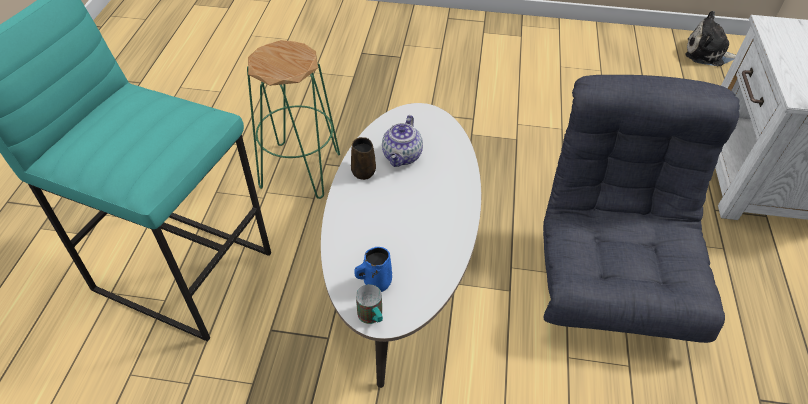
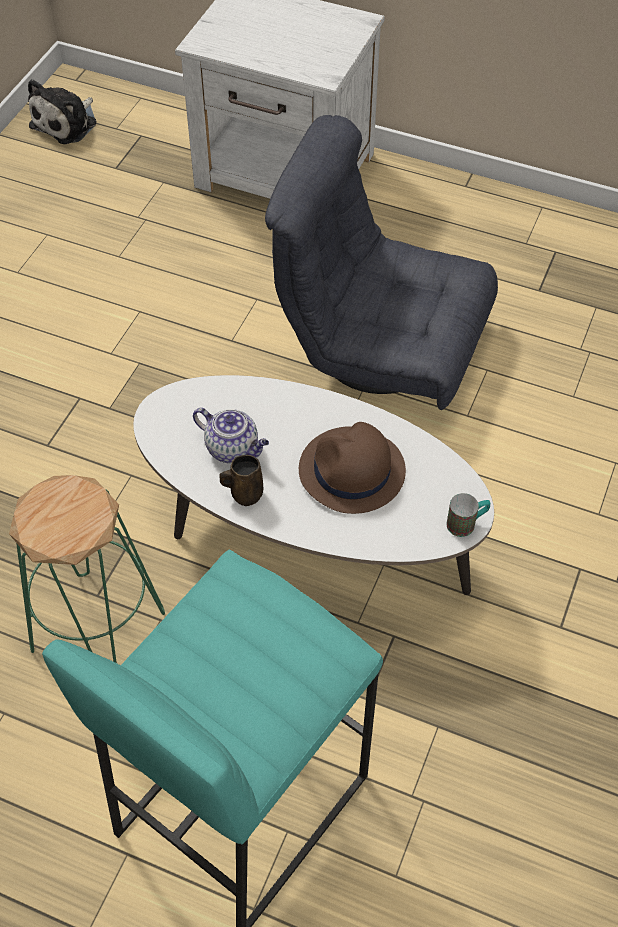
camera: 75 degrees left, 5 degrees up
blue mug [355,247,392,292] -> none
none -> brown hat [299,422,406,514]

